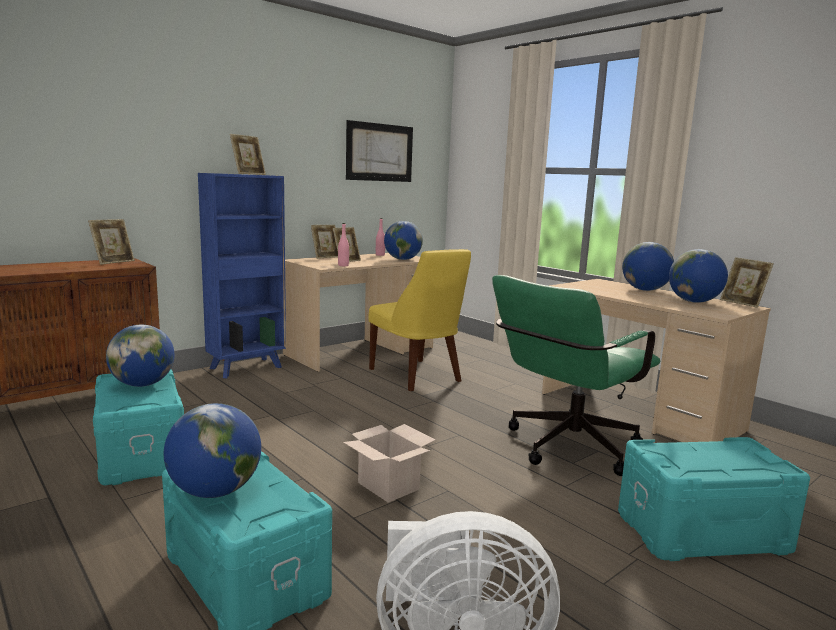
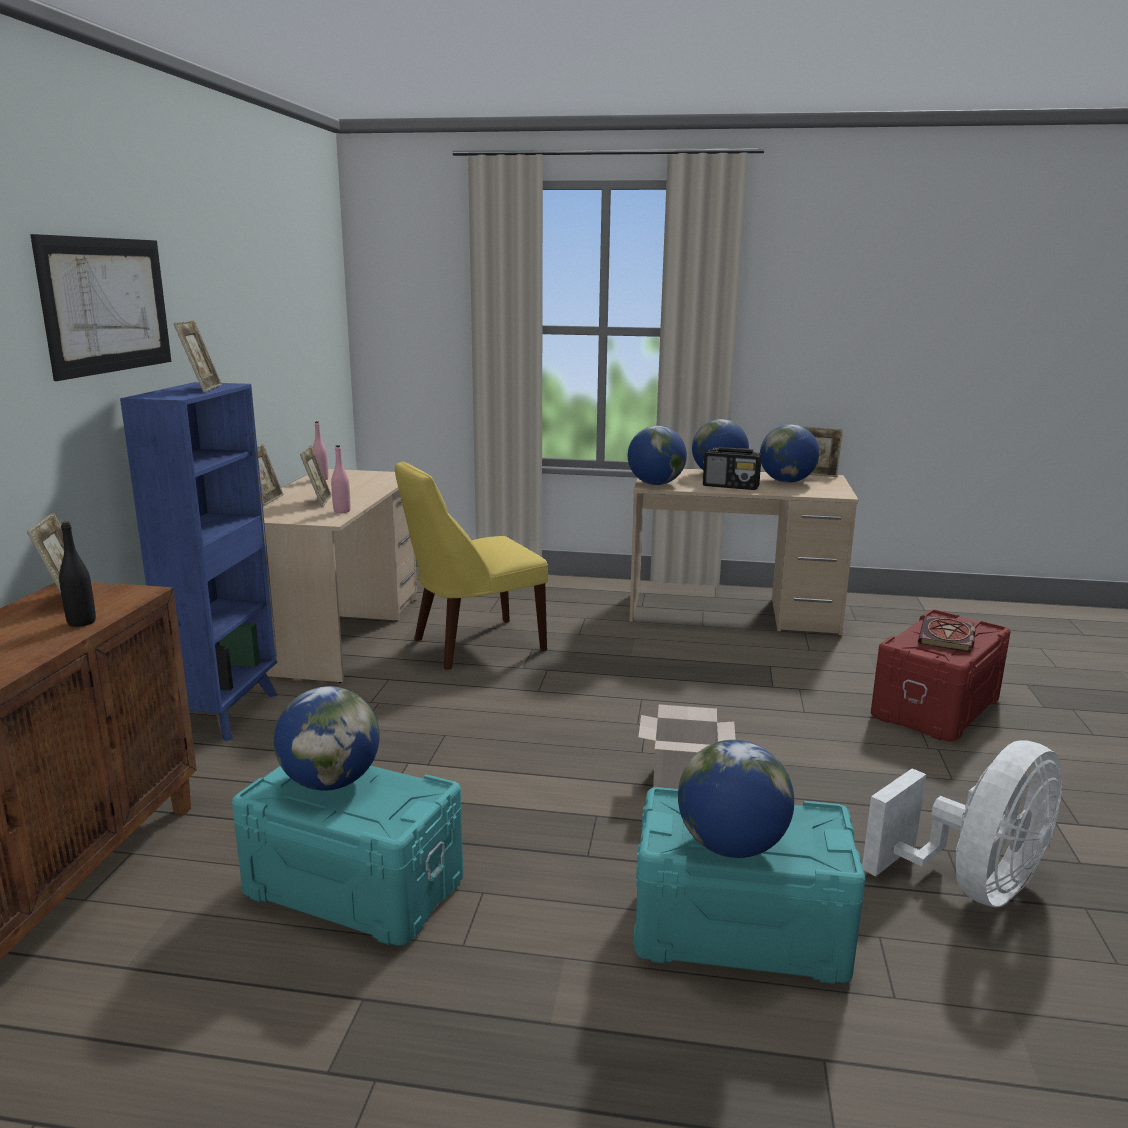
camera: 40 degrees left, 5 degrees up
picture [346,120,413,182] -> picture moved to [30,234,171,381]
yellow chair [368,249,471,391] -> yellow chair turned 135 degrees clockwise [395,462,548,670]
globe [384,221,423,260] -> globe moved to [628,426,687,485]
green office chair [492,275,660,476] -> none
turquoise storage box [618,437,810,561] -> red storage box [871,610,1011,742]
none -> black bottle [59,521,96,627]
none -> radio [703,447,762,490]
none -> book [918,616,975,653]

